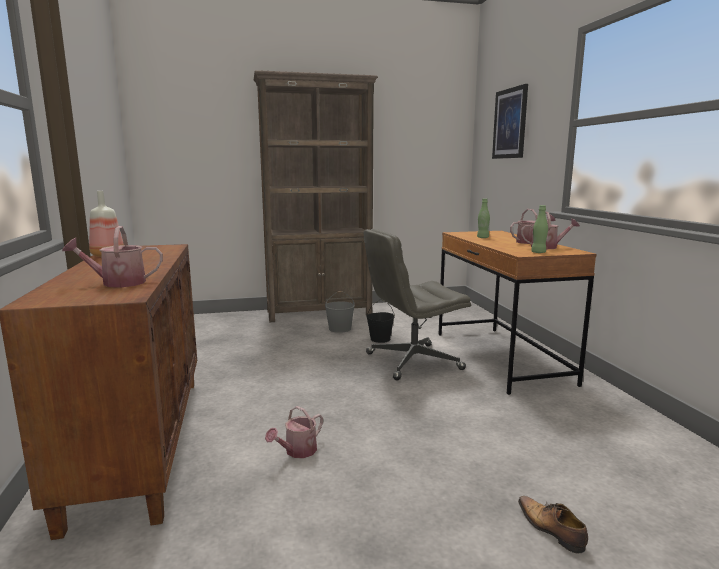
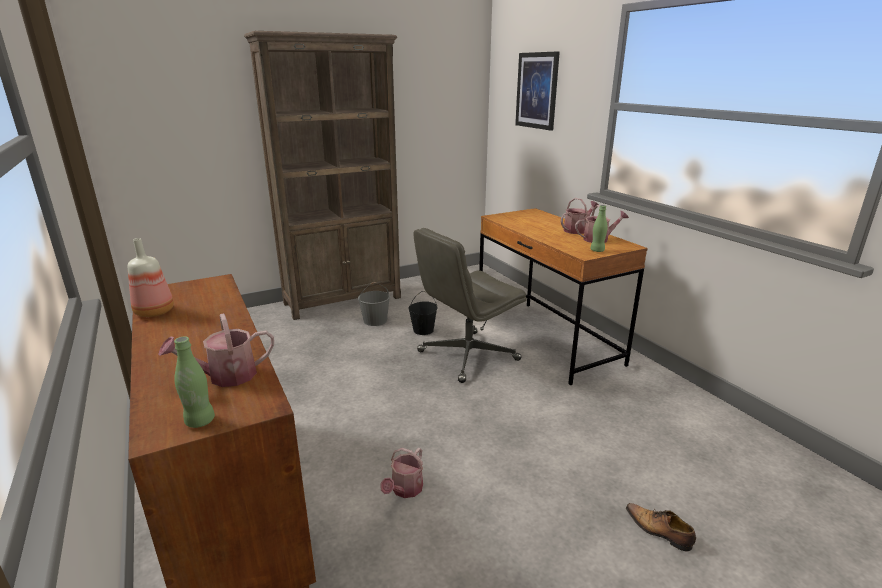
camera: 15 degrees left, 10 degrees up
green bottle [477,199,490,238] -> green bottle moved to [174,336,215,428]

